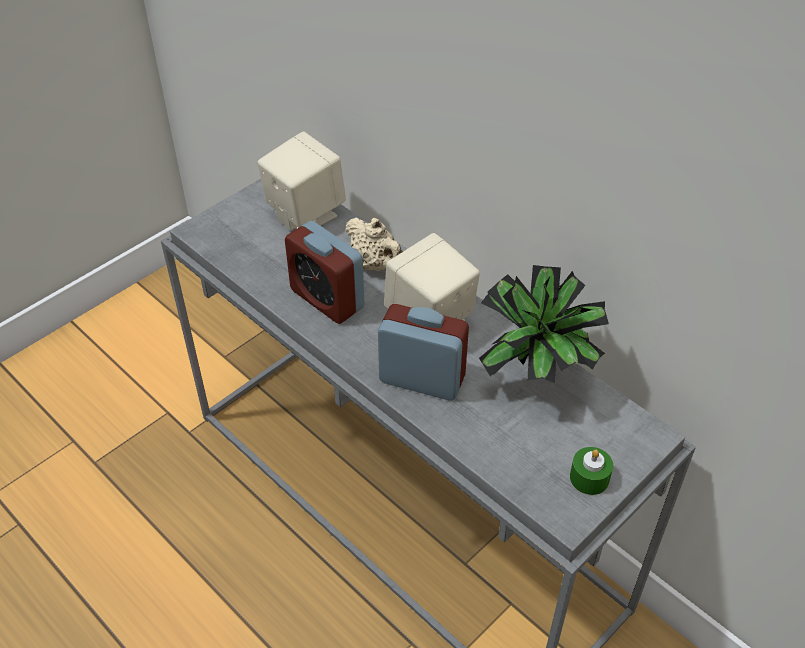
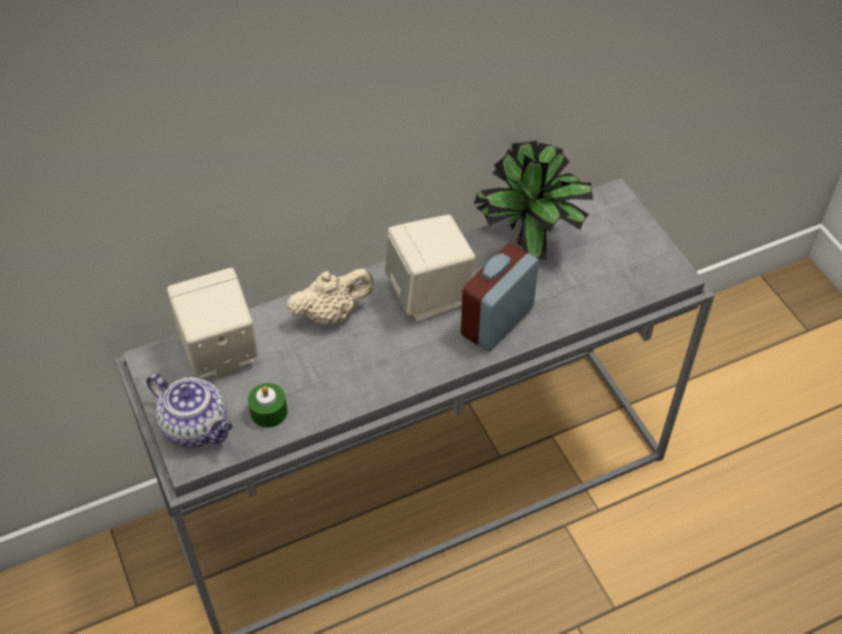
camera: 70 degrees left, 5 degrees up
alarm clock [285,221,365,324] -> none
green candle [570,447,613,495] -> green candle moved to [248,383,287,428]
none -> teapot [146,373,233,448]

